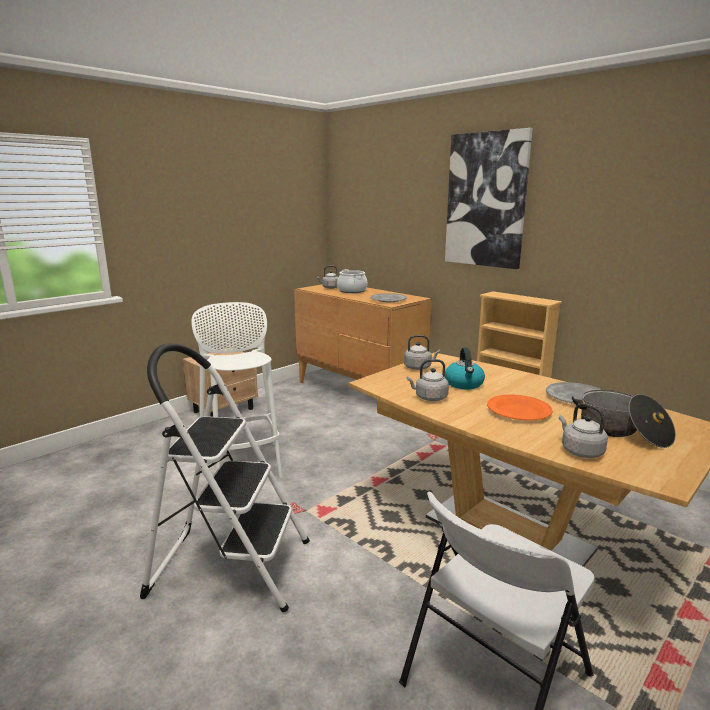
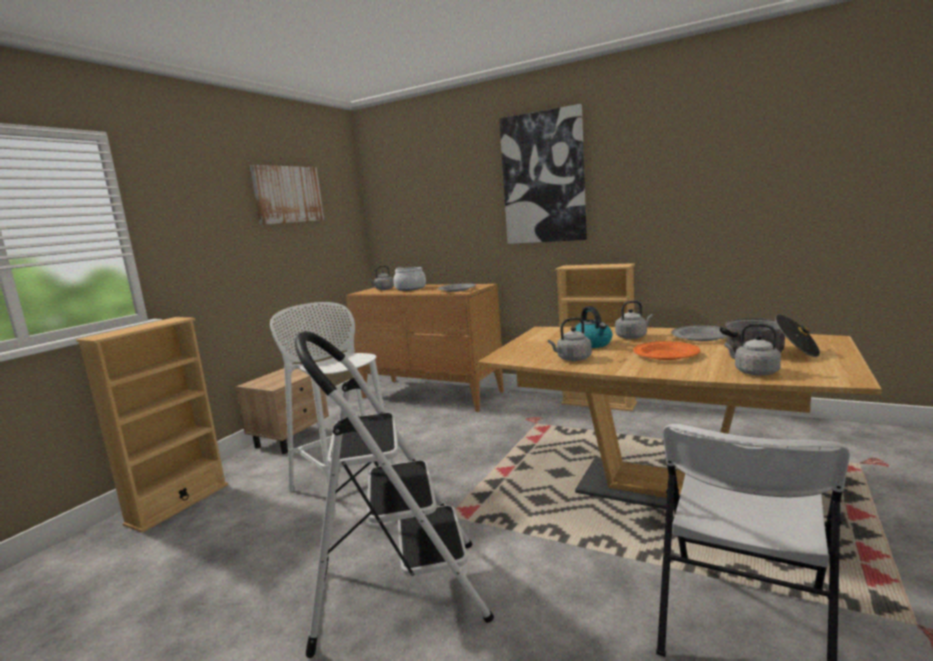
camera: 15 degrees left, 5 degrees down
grey kettle [404,335,440,370] -> grey kettle moved to [615,300,653,339]
none -> beige bookcase [76,317,228,533]
none -> picture [250,165,324,225]

